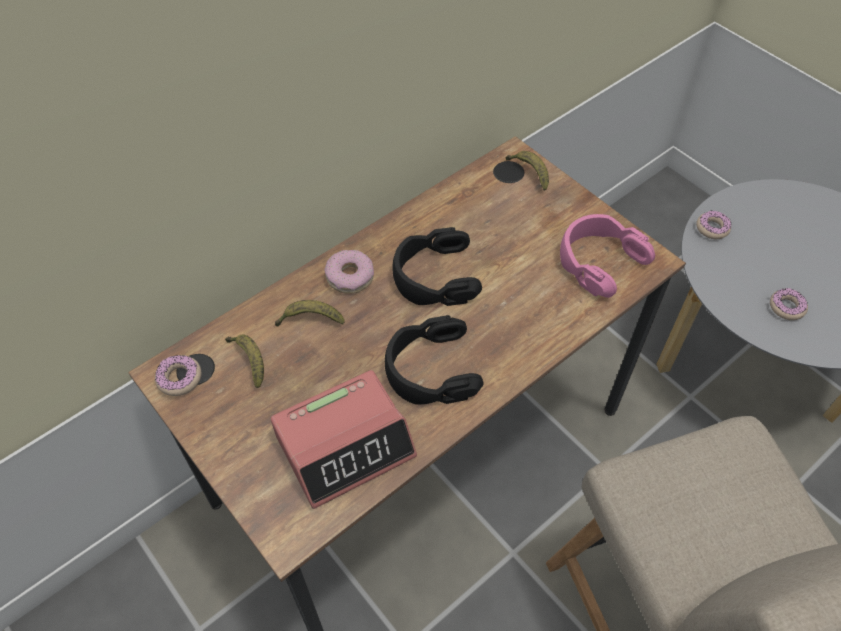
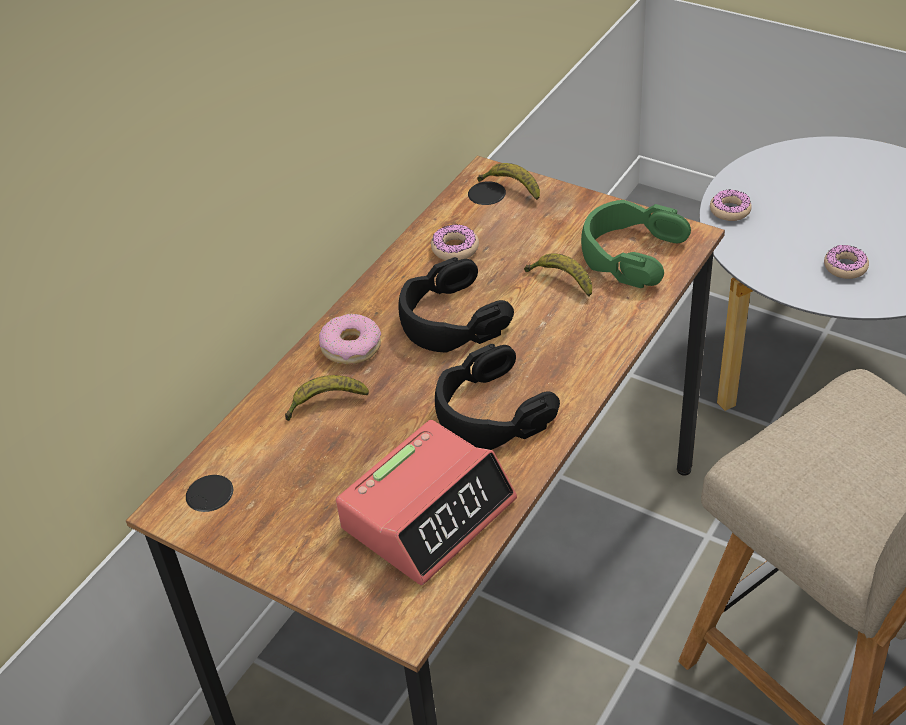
camera: 15 degrees left, 10 degrees down
donut [155,355,202,396] -> donut moved to [431,224,479,260]
banana [225,334,264,388] -> banana moved to [524,254,592,296]
pink headphones [560,214,655,298] -> green headphones [581,200,691,288]

